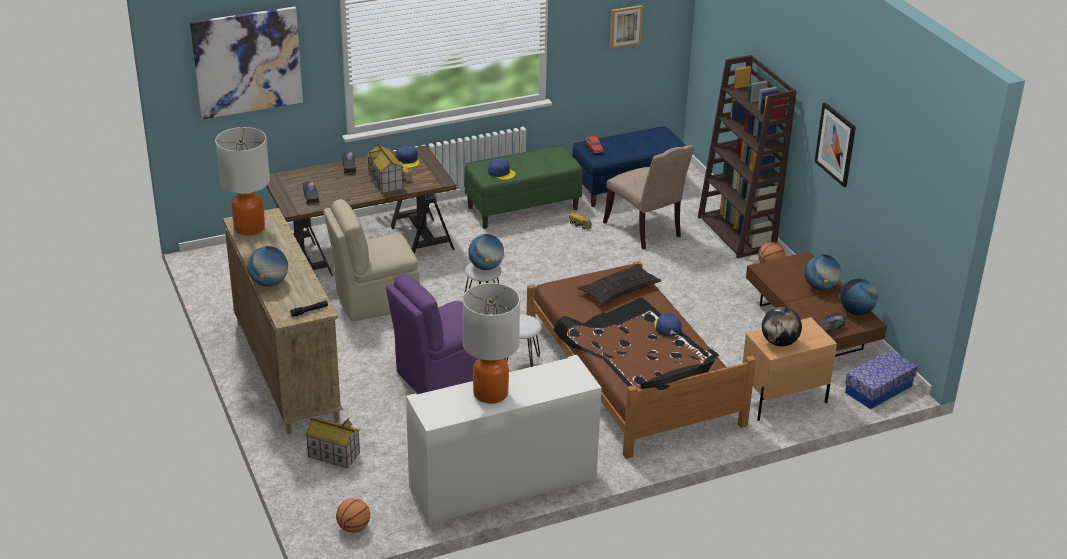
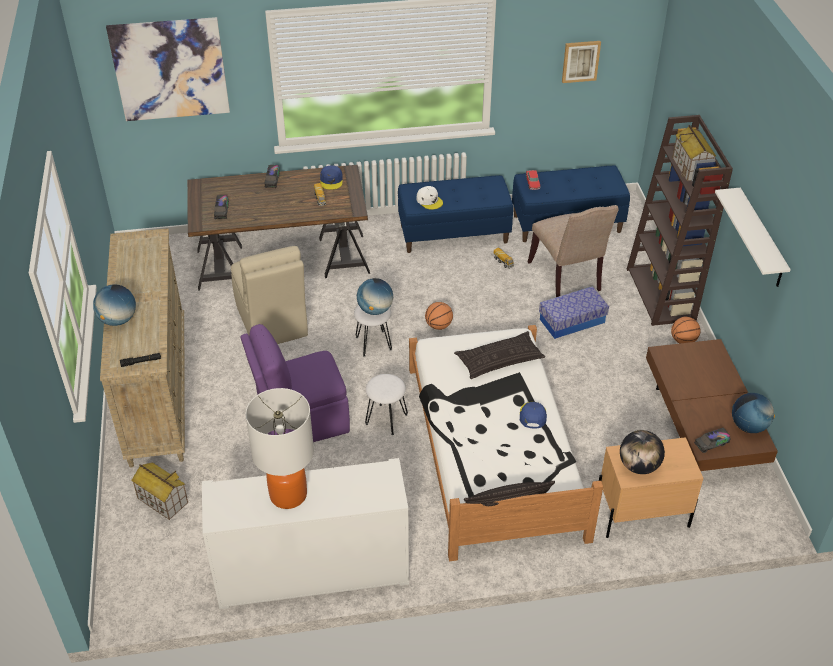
camera: 15 degrees right, 10 degrees up
table lamp [215,127,270,236] -> none
beige chair [323,199,420,322] -> beige chair turned 105 degrees counterclockwise [231,246,308,344]
basketball [336,498,370,533] -> basketball moved to [425,302,453,330]
toy house [367,144,404,194] -> toy house moved to [672,125,716,181]
green bench [465,145,583,229] -> blue bench [398,175,513,253]
blue cap [488,159,516,180] -> white cap [416,186,443,210]
brown bed [527,261,756,459] -> white bed [409,325,603,561]
globe [804,254,841,290] -> none
picture [815,102,856,187] -> white shelf [715,188,791,287]
storage box [845,350,917,409] -> storage box moved to [539,286,609,339]

